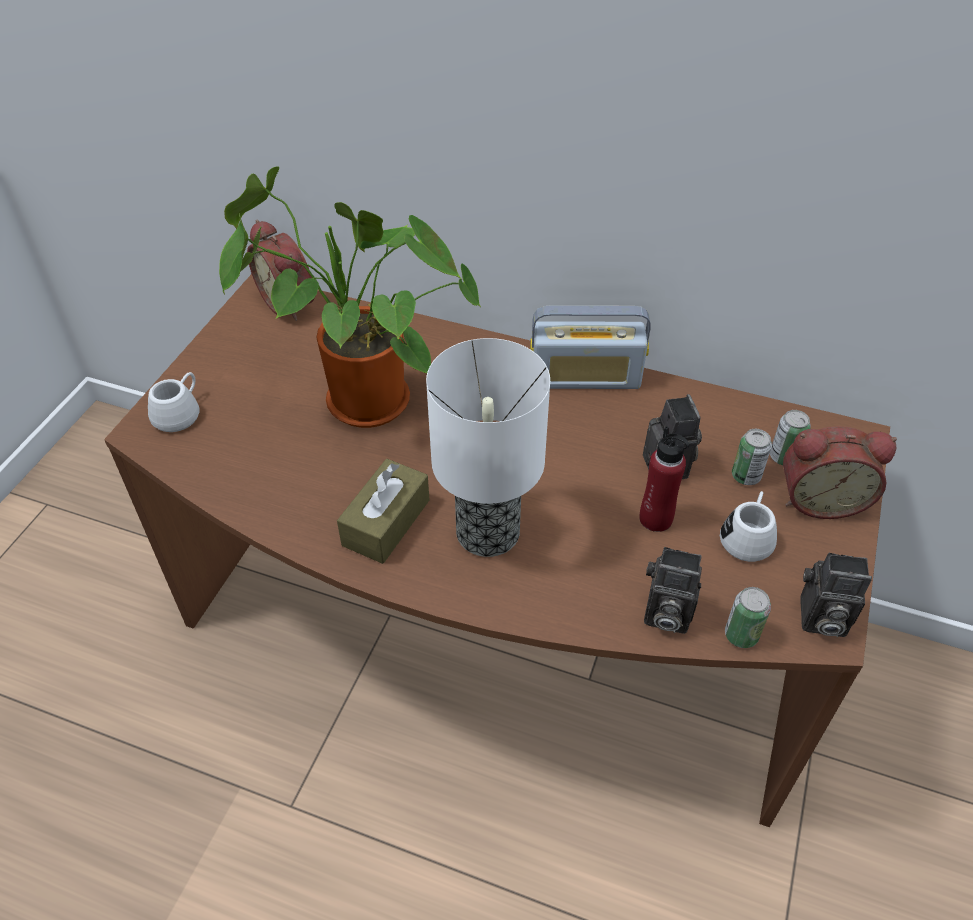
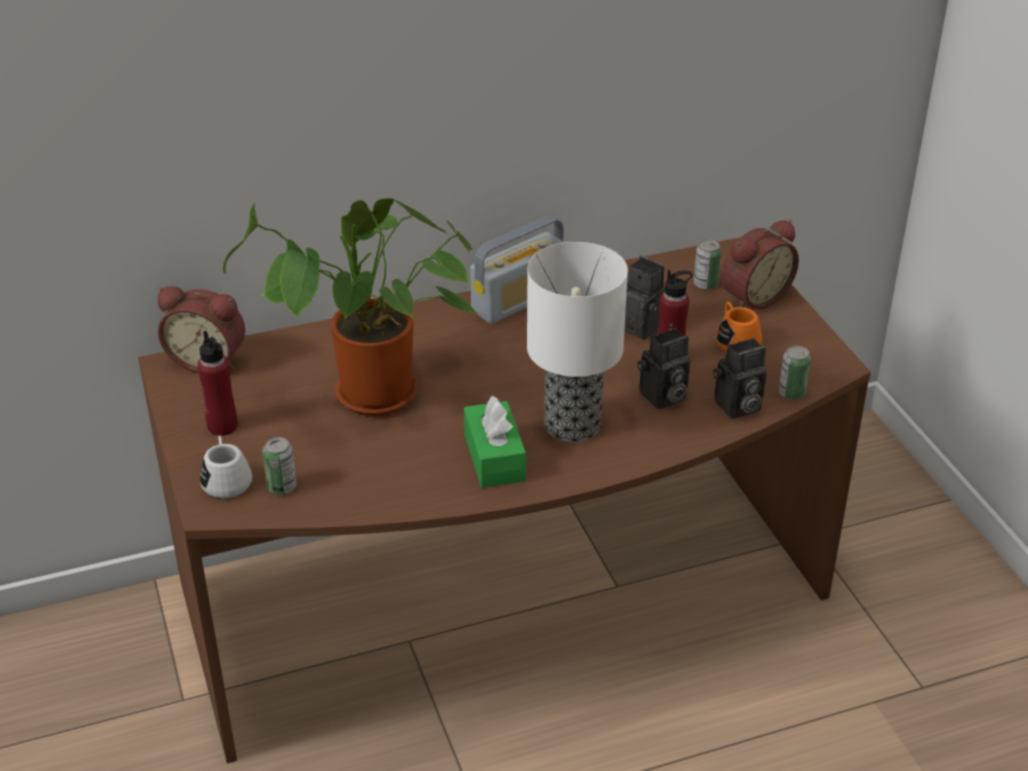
camera: 40 degrees left, 10 degrees down
brown tissue box [337,459,430,564] -> green tissue box [464,396,526,488]
white mug [720,491,777,562] -> orange mug [716,302,762,352]
can [732,429,772,485] -> can moved to [262,437,296,495]
camera [800,553,872,637] -> camera moved to [637,328,690,409]
none -> red bottle [198,331,238,436]

